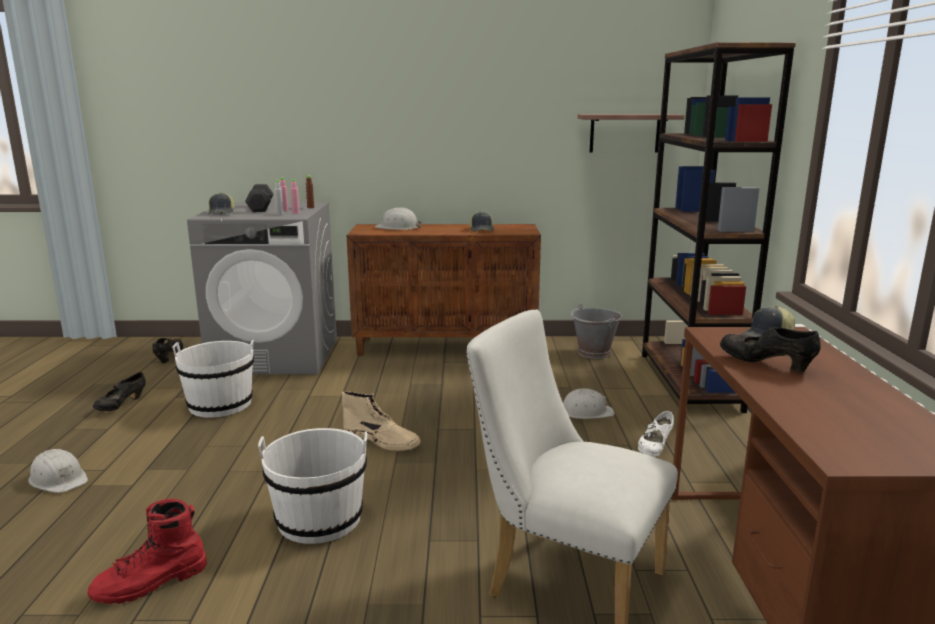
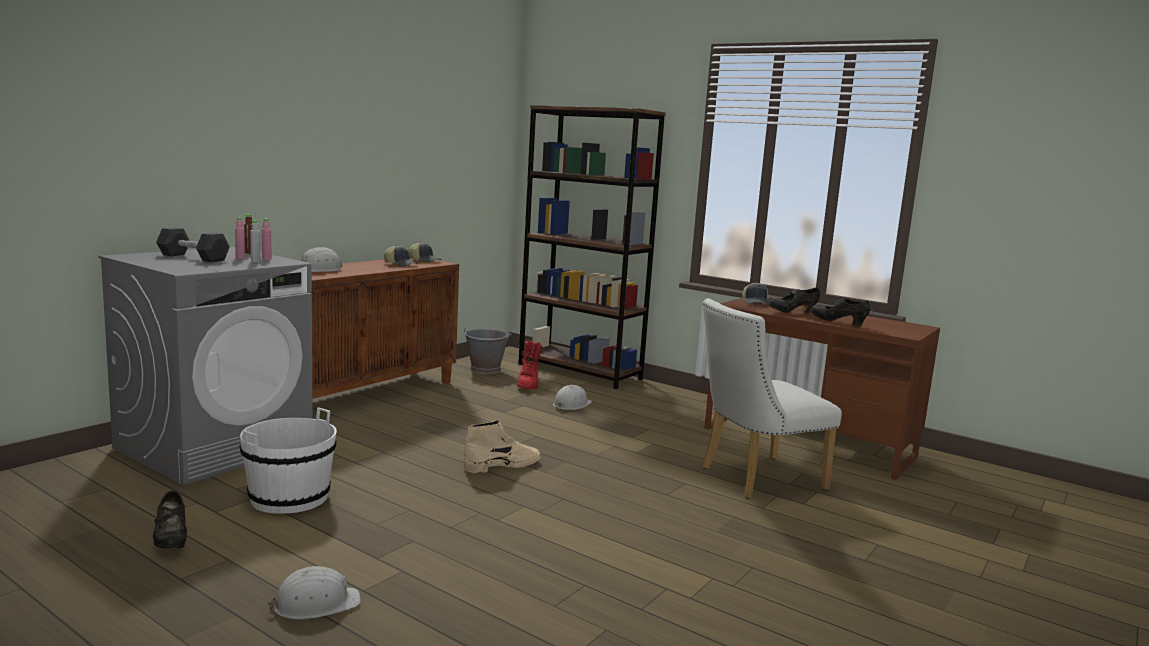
camera: 55 degrees left, 5 degrees down
red boot [88,498,207,604] -> red boot moved to [517,340,542,389]
black shoe [152,338,183,364] -> black shoe moved to [810,299,870,327]
cap [208,192,235,215] -> cap moved to [408,242,441,263]
white bucket [258,428,367,544] -> none
shelf [577,114,684,152] -> none
white shoe [638,411,674,457] -> none

